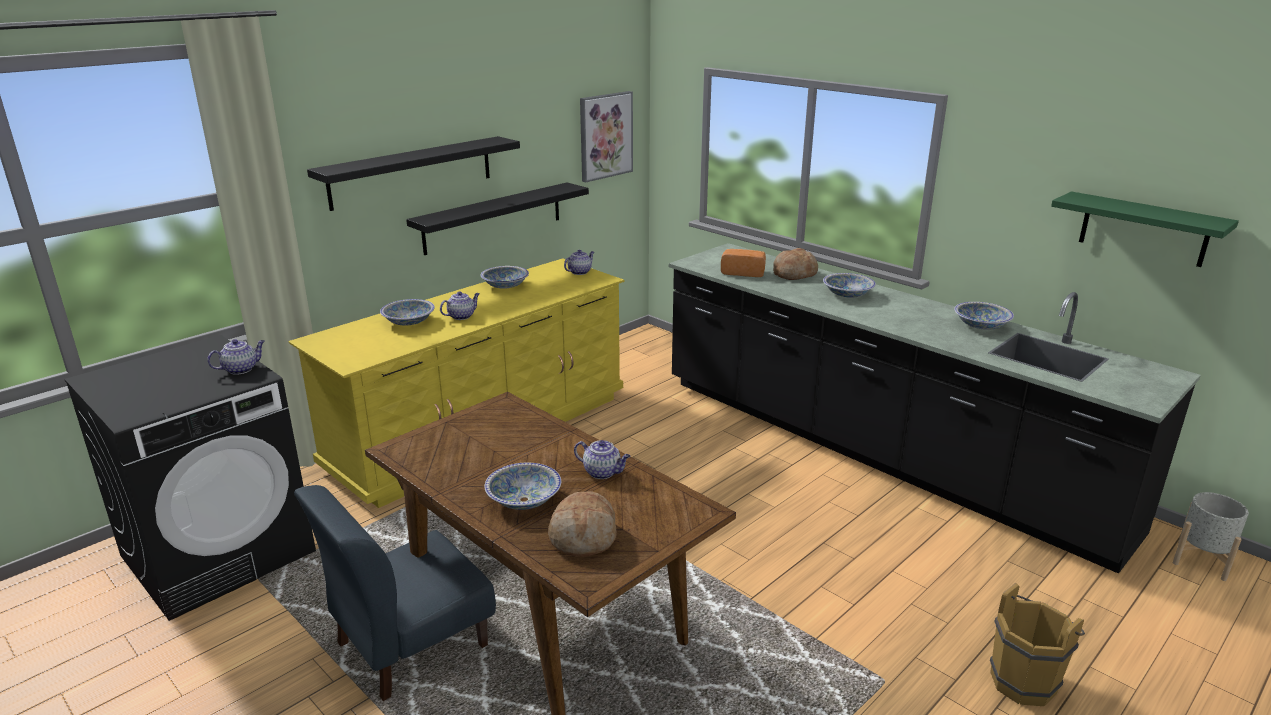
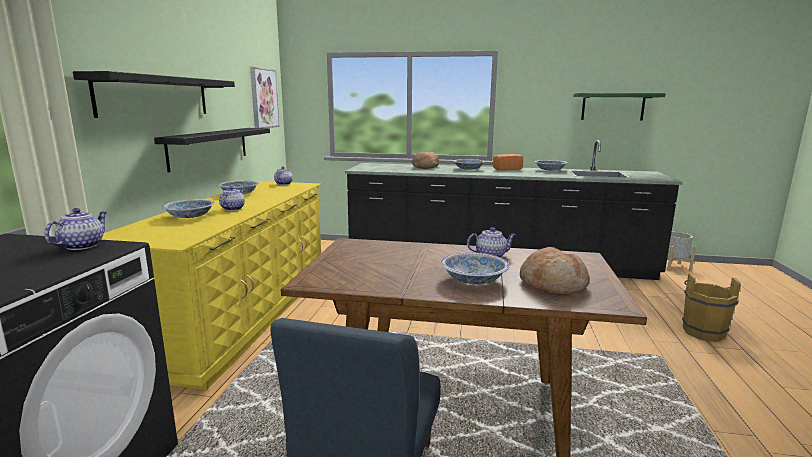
camera: 35 degrees left, 10 degrees down
bread [721,249,766,277] -> bread moved to [493,154,523,170]

